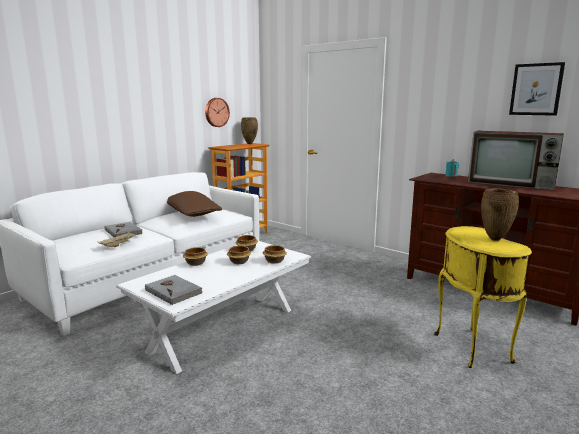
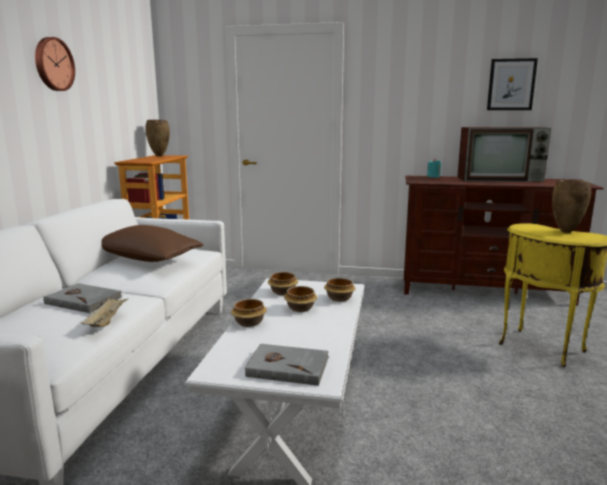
camera: 30 degrees left, 0 degrees up
wall clock [205,98,230,127] -> wall clock moved to [35,37,75,91]

